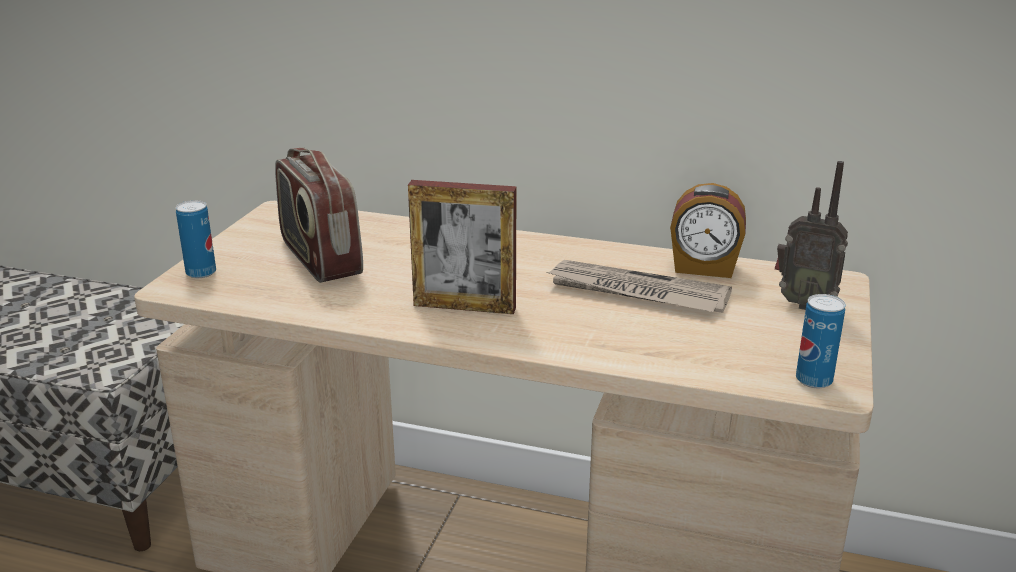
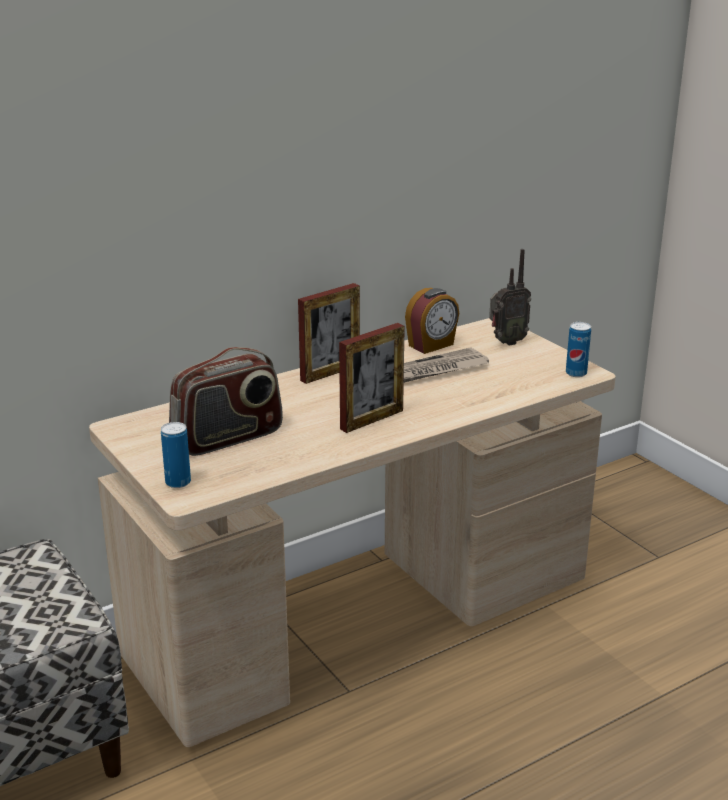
camera: 50 degrees left, 0 degrees up
radio [275,147,363,283] -> radio turned 45 degrees counterclockwise [169,347,283,456]
none -> picture frame [298,283,360,384]

